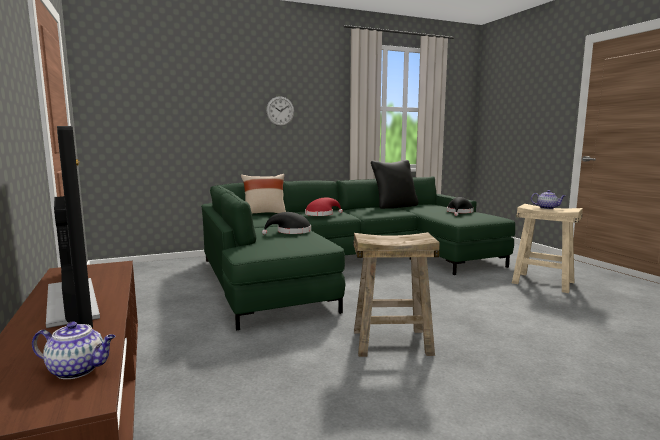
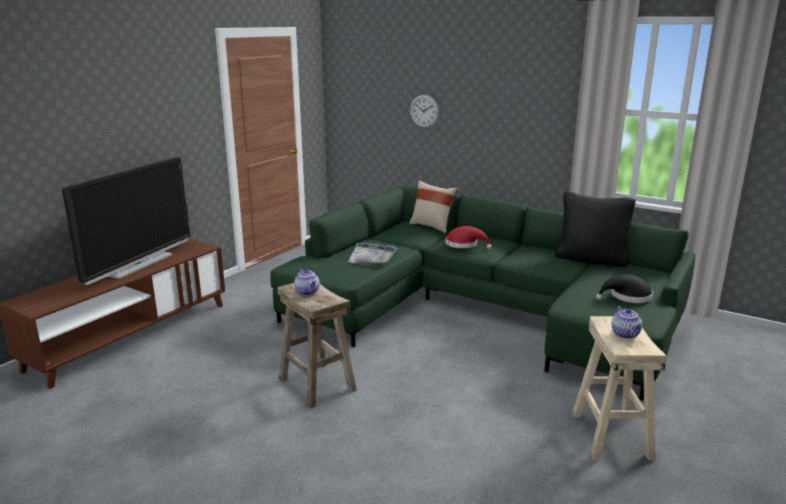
camera: 55 degrees right, 10 degrees up
teapot [32,322,116,379] -> teapot moved to [294,269,320,295]
black hat [262,212,311,235] -> grey tray [348,243,397,266]
wall clock [266,96,294,126] -> wall clock moved to [410,95,439,128]

